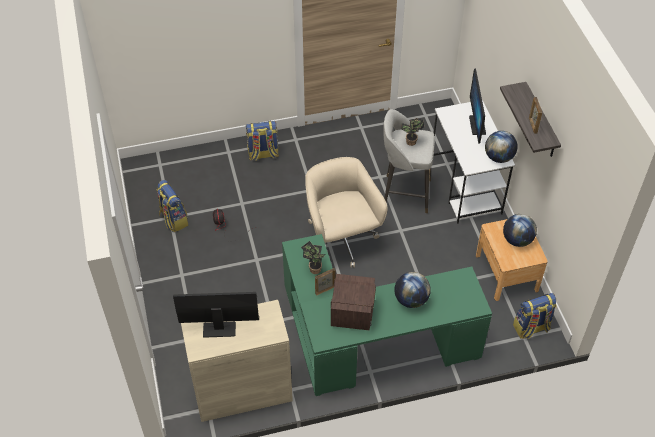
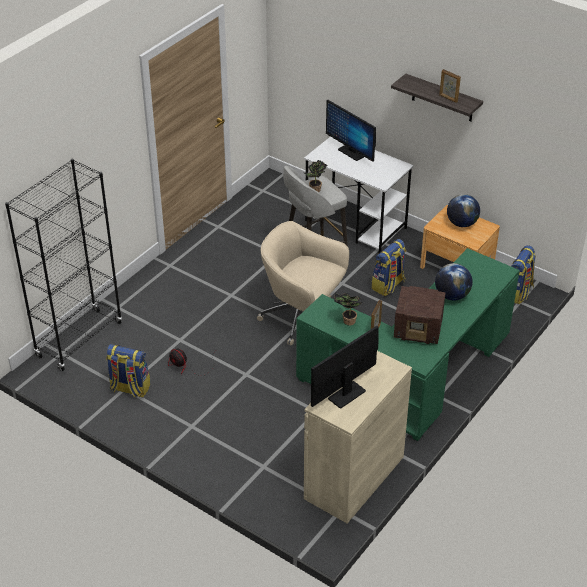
camera: 40 degrees left, 10 degrees down
backpack [246,121,279,161] -> backpack moved to [371,239,406,296]
radio [331,274,376,331] -> radio turned 135 degrees clockwise [394,286,446,344]
globe [485,131,518,163] -> none
none -> black bookcase [5,159,122,371]

